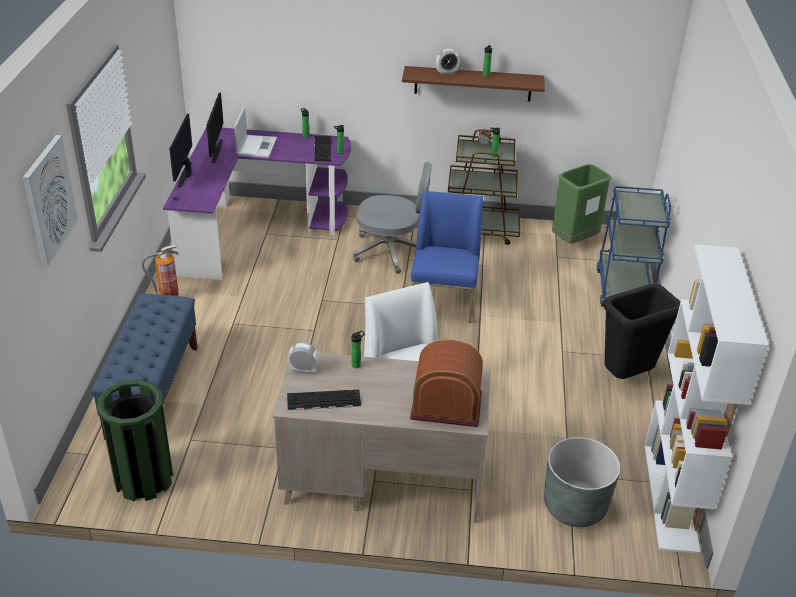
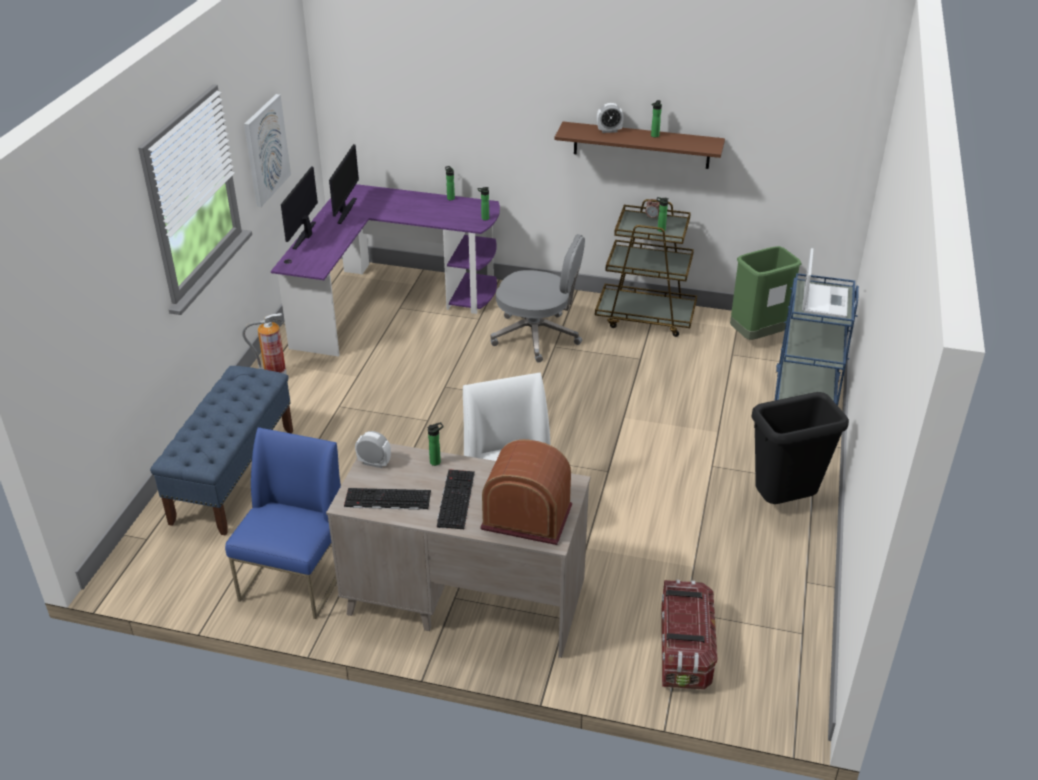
camera: 10 degrees right, 0 degrees up
picture [23,135,78,266] -> picture moved to [244,94,291,207]
green trash can [97,379,173,501] -> none
laptop [234,107,277,158] -> laptop moved to [802,248,848,318]
keyboard [314,136,331,162] -> keyboard moved to [437,469,475,529]
blue chair [411,191,483,323] -> blue chair moved to [225,427,341,619]
grey planter [544,437,620,527] -> storage box [661,580,717,690]
white bookcase [644,244,769,554] -> none

